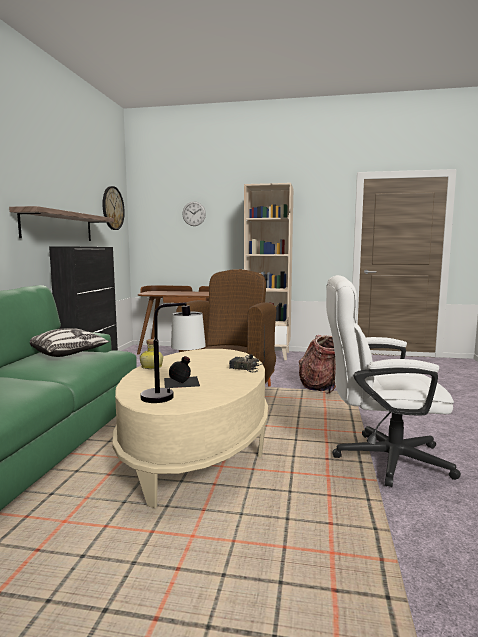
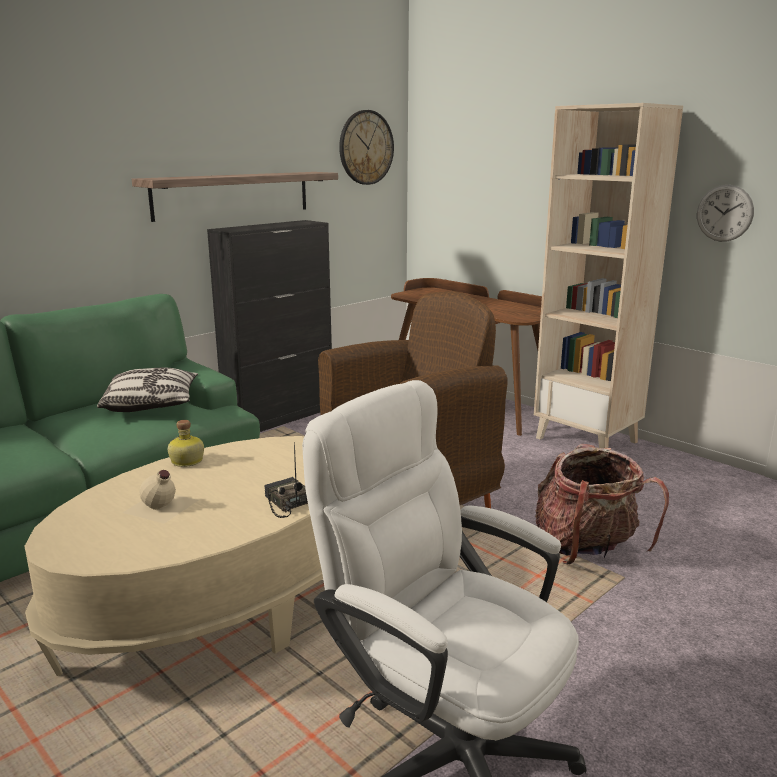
camera: 35 degrees right, 10 degrees up
table lamp [140,302,206,403] -> none
black bottle [164,356,200,388] -> beige bottle [122,470,199,524]
wall clock [182,201,206,226] -> wall clock moved to [697,185,754,242]

